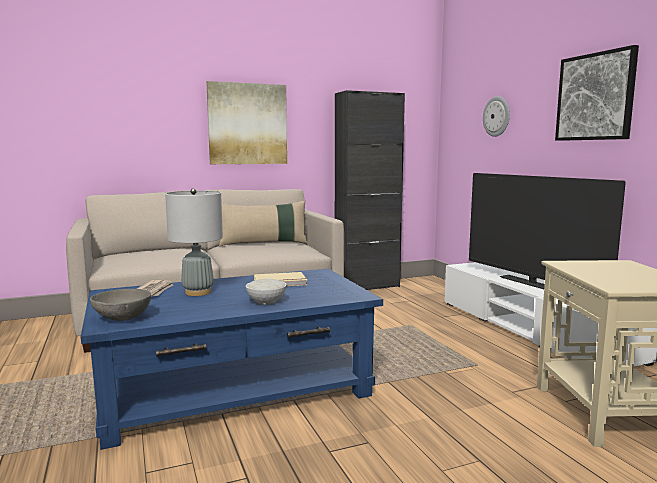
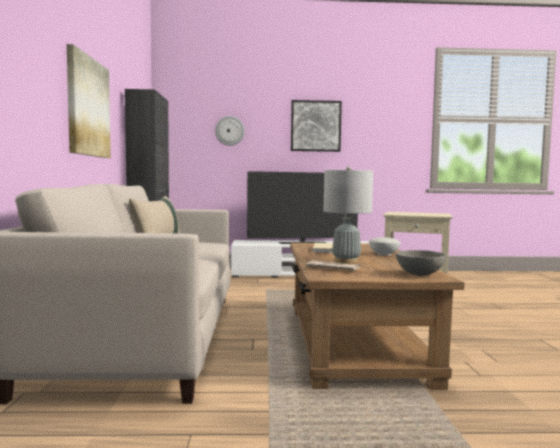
camera: 70 degrees left, 5 degrees down
blue coffee table [80,268,383,450] -> brown coffee table [290,243,465,390]

